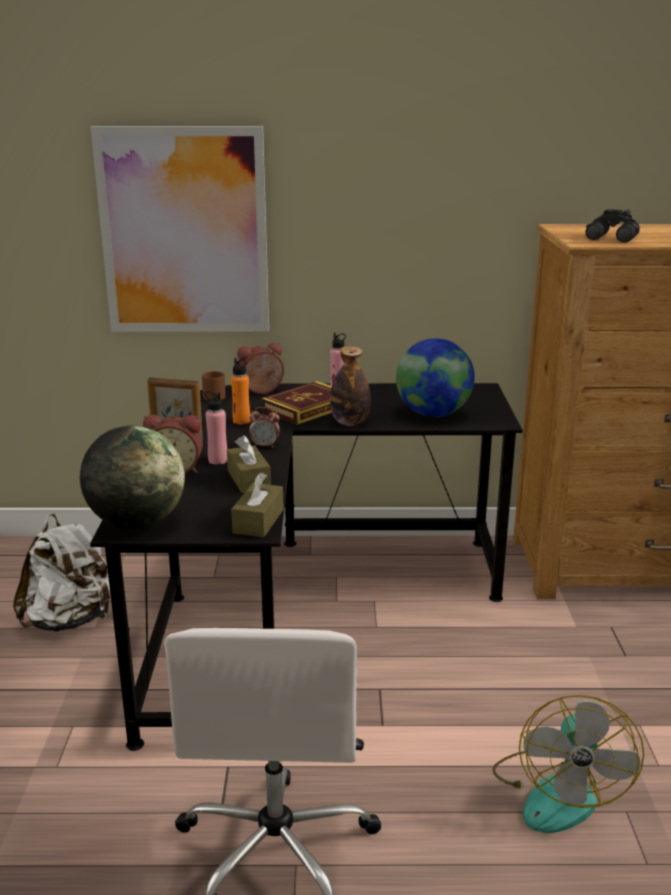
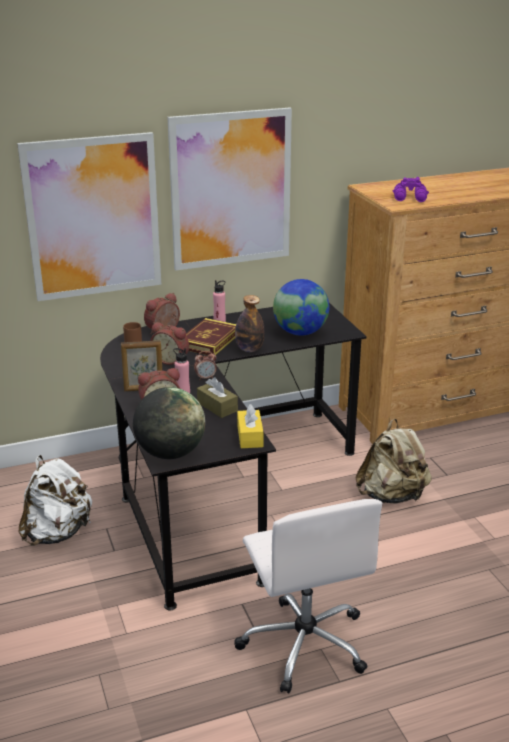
camera: 20 degrees left, 5 degrees up
orange bottle [231,358,250,424] -> alarm clock [150,322,189,365]
brown tissue box [231,473,284,537] -> yellow tissue box [237,404,263,448]
fan [492,695,644,833] -> none
black binoculars [586,209,640,243] -> purple binoculars [393,177,429,202]
none -> picture [167,108,292,270]
none -> beige backpack [355,419,432,504]

